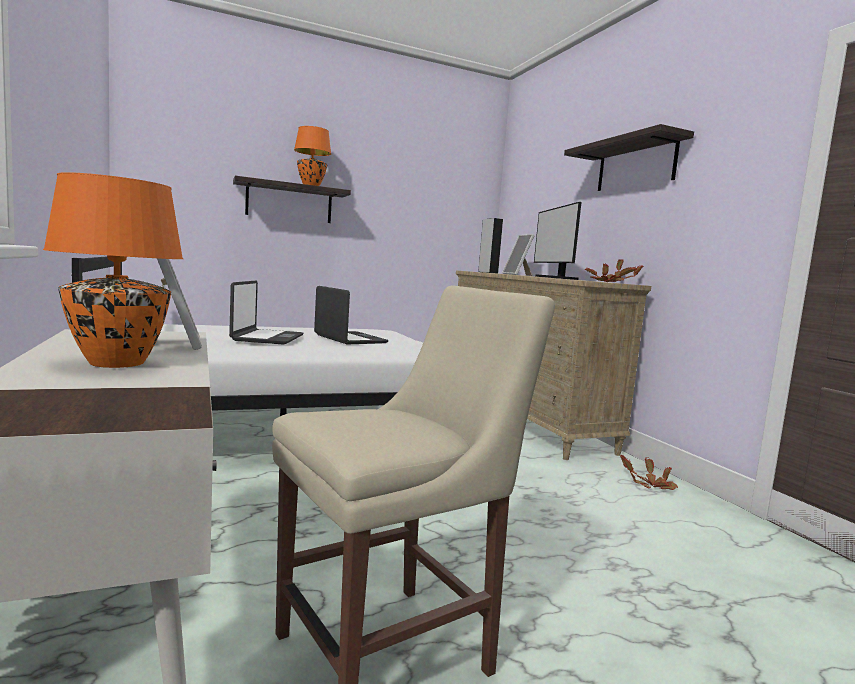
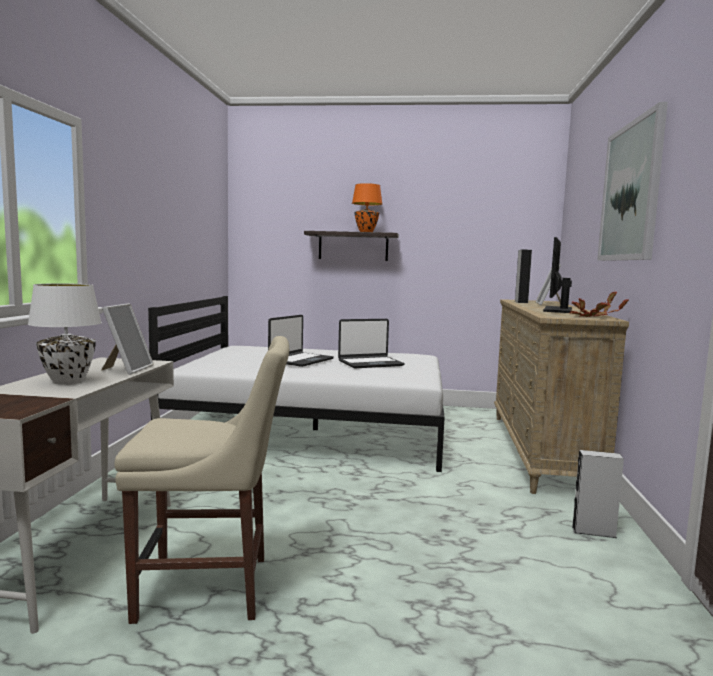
camera: 30 degrees right, 0 degrees up
orange table lamp [43,172,183,368] -> white table lamp [28,283,102,384]
laptop [314,286,389,344] -> laptop turned 75 degrees clockwise [338,319,405,368]
shelf [564,124,694,191] -> picture [597,102,668,261]
potted plant [620,455,678,490] -> grey speaker [572,450,624,538]

